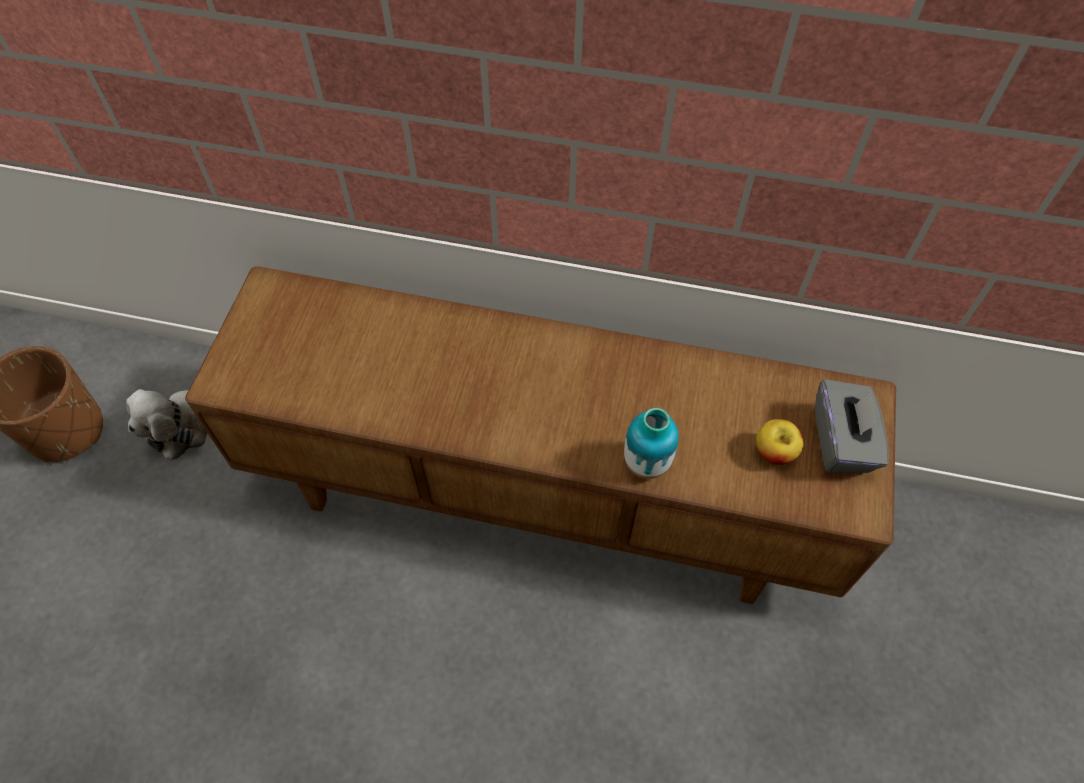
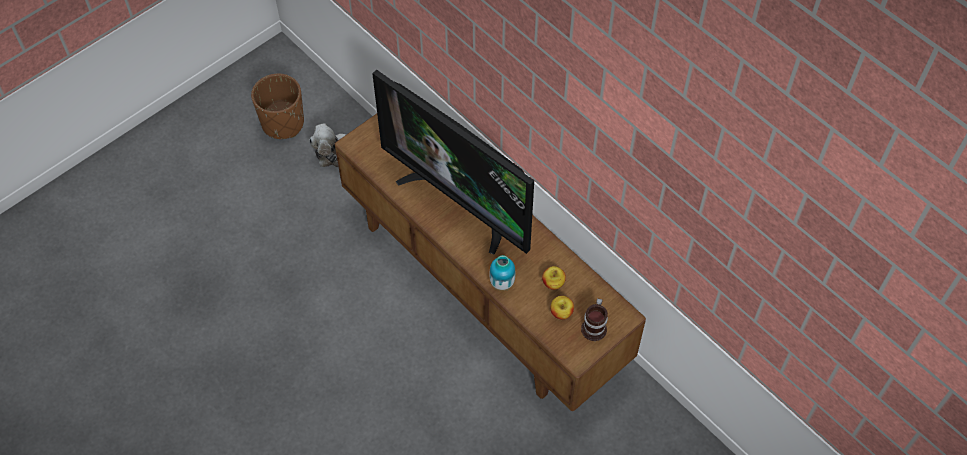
camera: 35 degrees right, 0 degrees up
grey tissue box [815,379,889,473] -> mug [581,298,608,341]
none -> television [372,70,534,254]
none -> apple [542,266,566,290]

